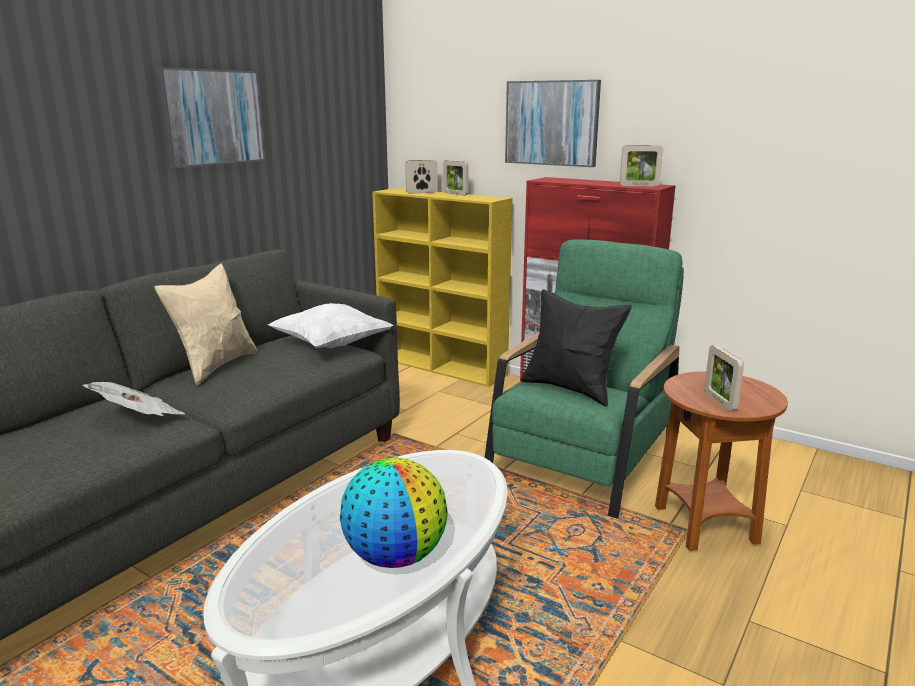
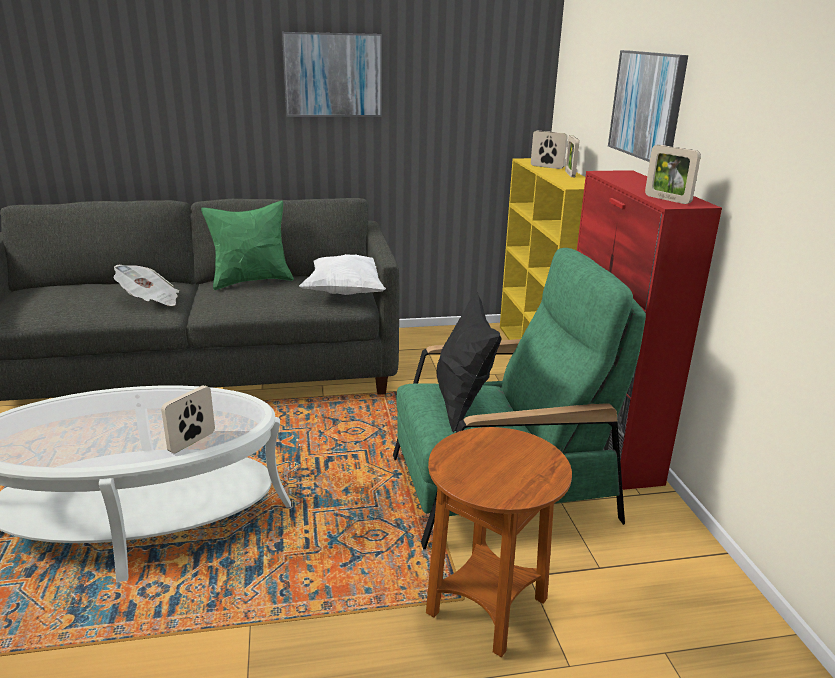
camera: 45 degrees right, 5 degrees up
beige pillow [155,263,258,385] -> green pillow [201,200,294,290]
globe [340,457,448,568] -> none
picture frame [704,345,744,411] -> picture frame moved to [161,385,215,453]

